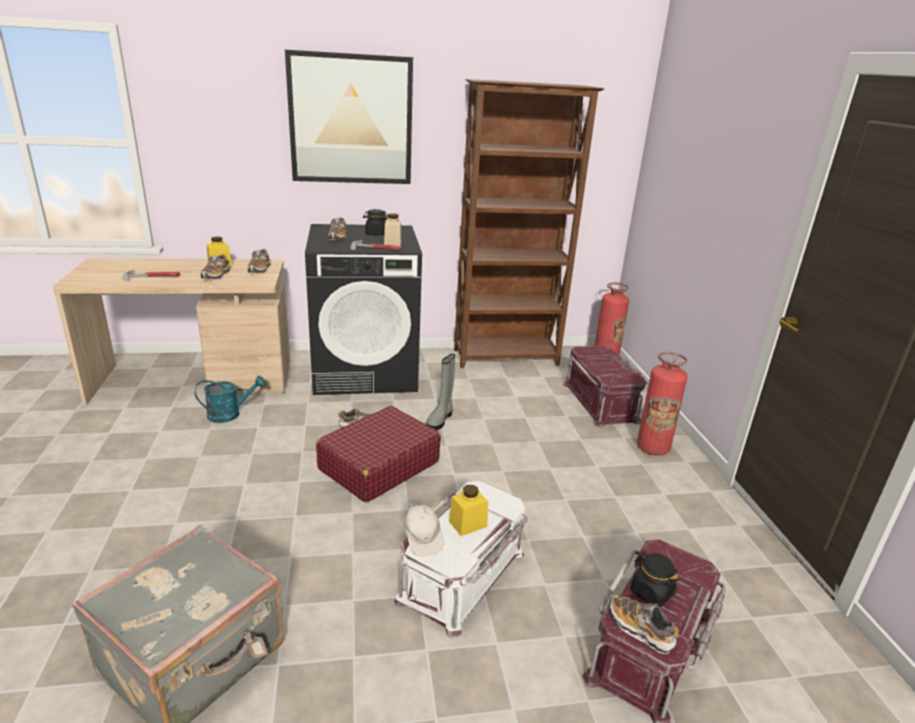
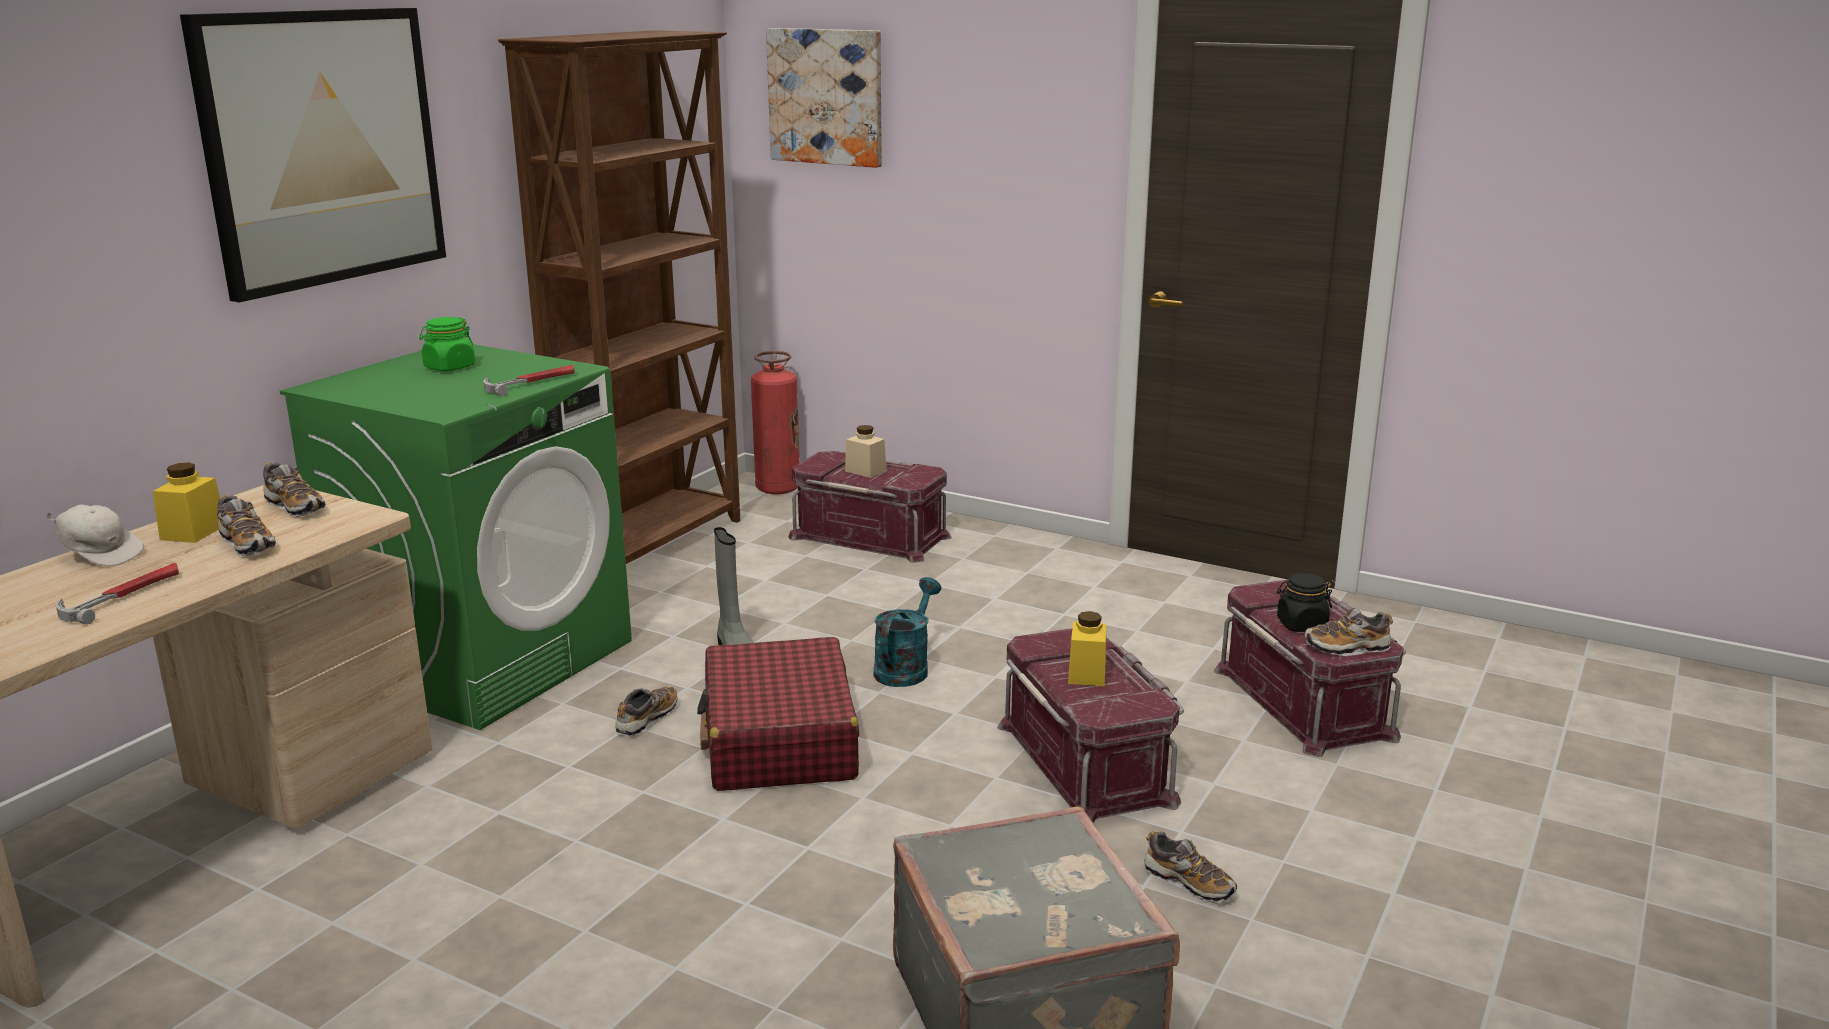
camera: 50 degrees left, 5 degrees down
turquoise watering can [195,376,266,423] -> turquoise watering can moved to [874,577,941,687]
black washing machine [305,224,422,395] -> green washing machine [280,344,632,730]
shoe [328,217,347,240] -> shoe moved to [1145,831,1237,903]
black jar [363,209,388,236] -> green jar [419,317,475,371]
beige jar [384,213,401,246] -> beige jar moved to [845,425,886,478]
white storage box [394,481,528,638] -> red storage box [998,628,1184,823]
white cap [404,500,444,557] -> white cap moved to [46,504,144,567]
fire extinguisher [637,352,688,456] -> none
none -> picture [766,28,882,168]

